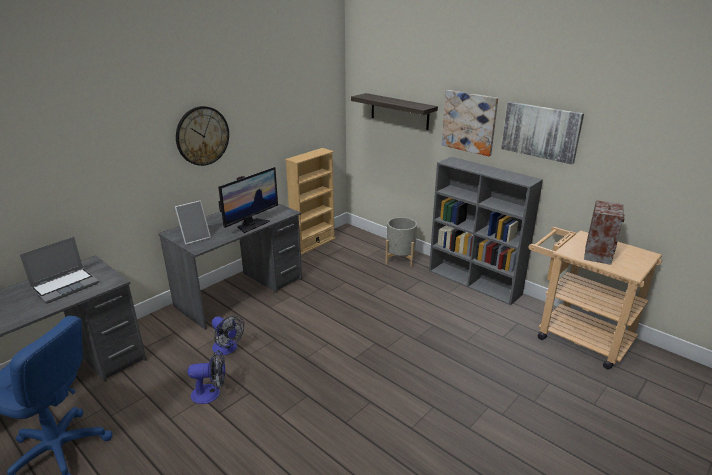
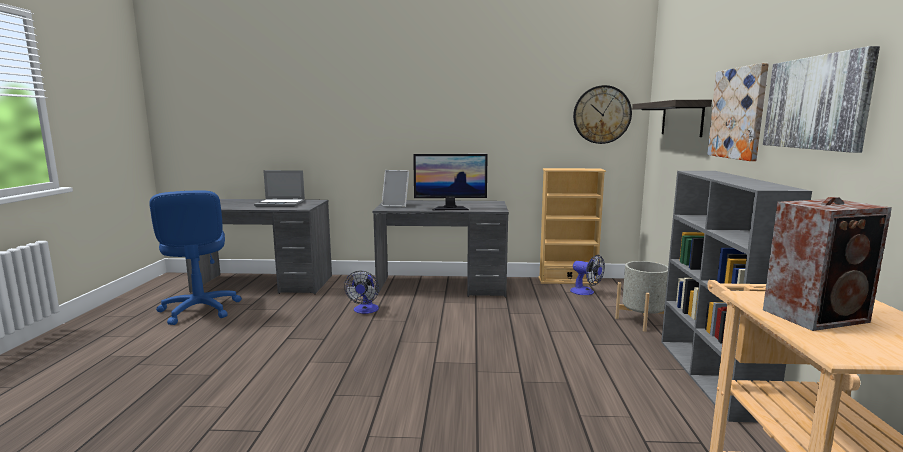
camera: 50 degrees right, 15 degrees down
wall clock [176,106,229,166] -> wall clock moved to [573,85,632,144]
fan [187,350,225,404] -> fan moved to [570,255,605,295]

